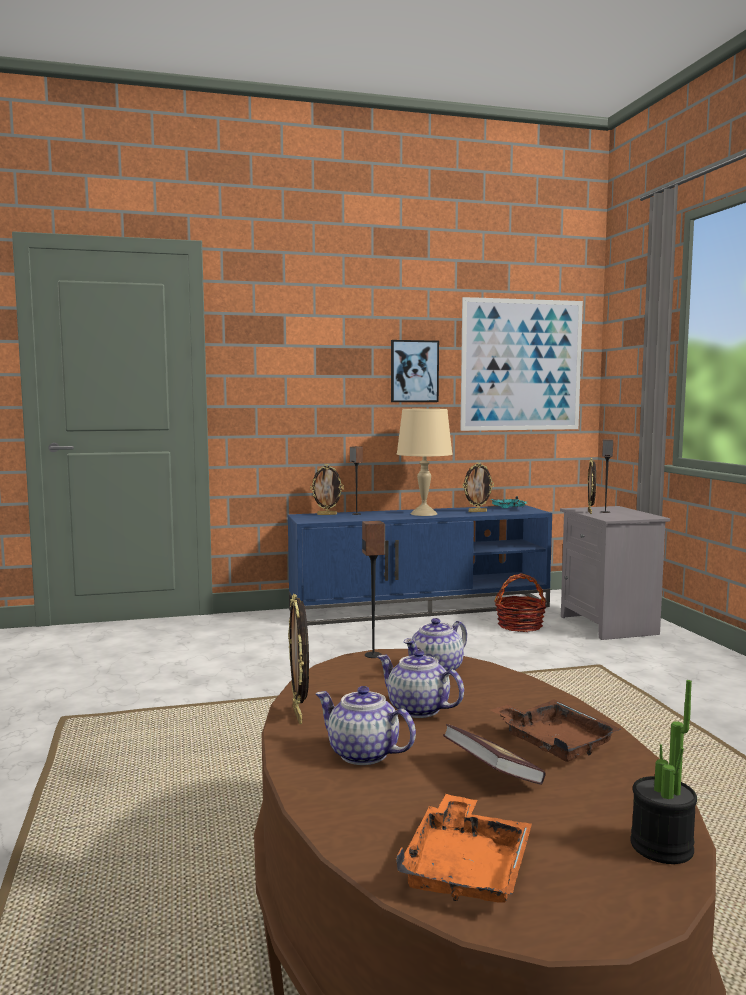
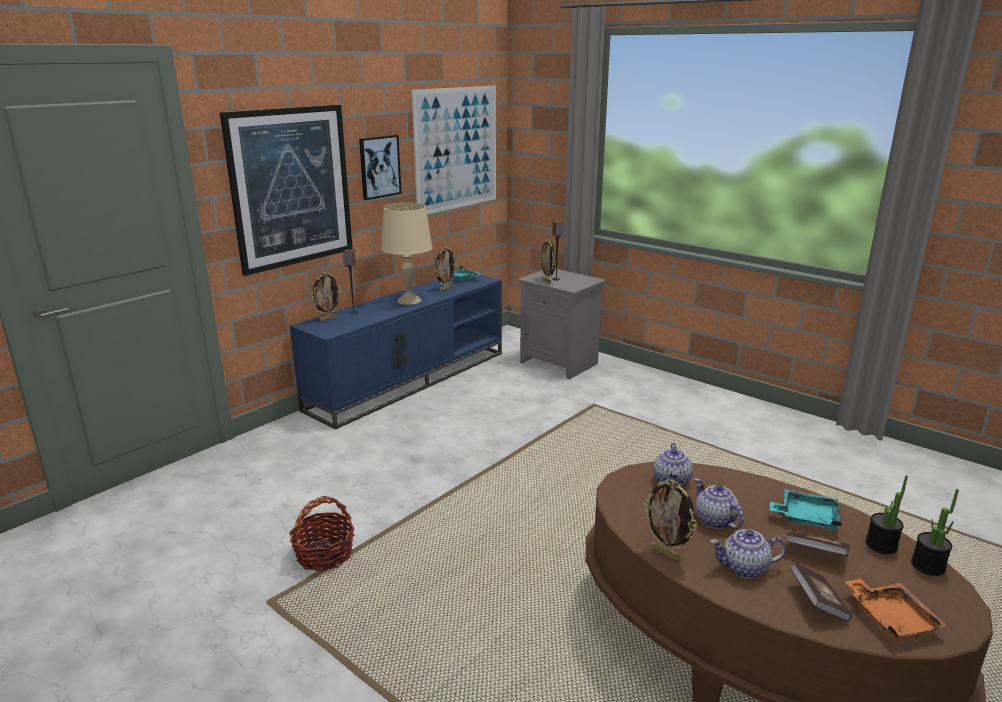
camera: 35 degrees left, 15 degrees up
speaker [362,521,385,658] -> none
teapot [377,650,464,718] -> teapot turned 60 degrees clockwise [695,478,744,529]
brown tray [490,699,621,762] -> turquoise tray [770,489,842,530]
basket [494,573,546,632] -> basket moved to [289,496,355,572]
none -> picture [220,105,353,276]
none -> book [790,562,852,622]
none -> potted plant [865,475,908,554]

